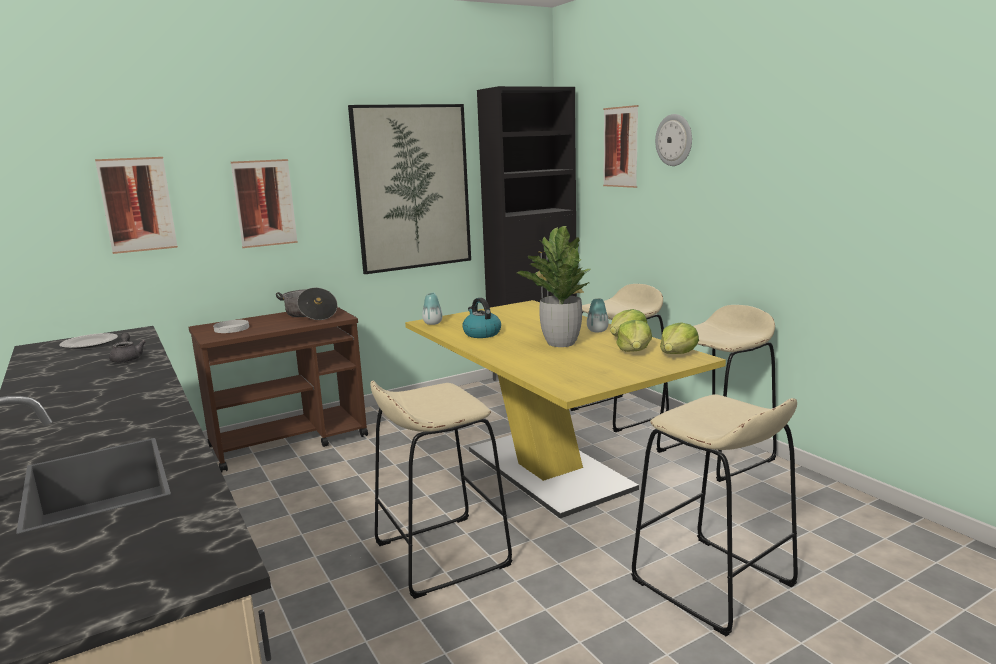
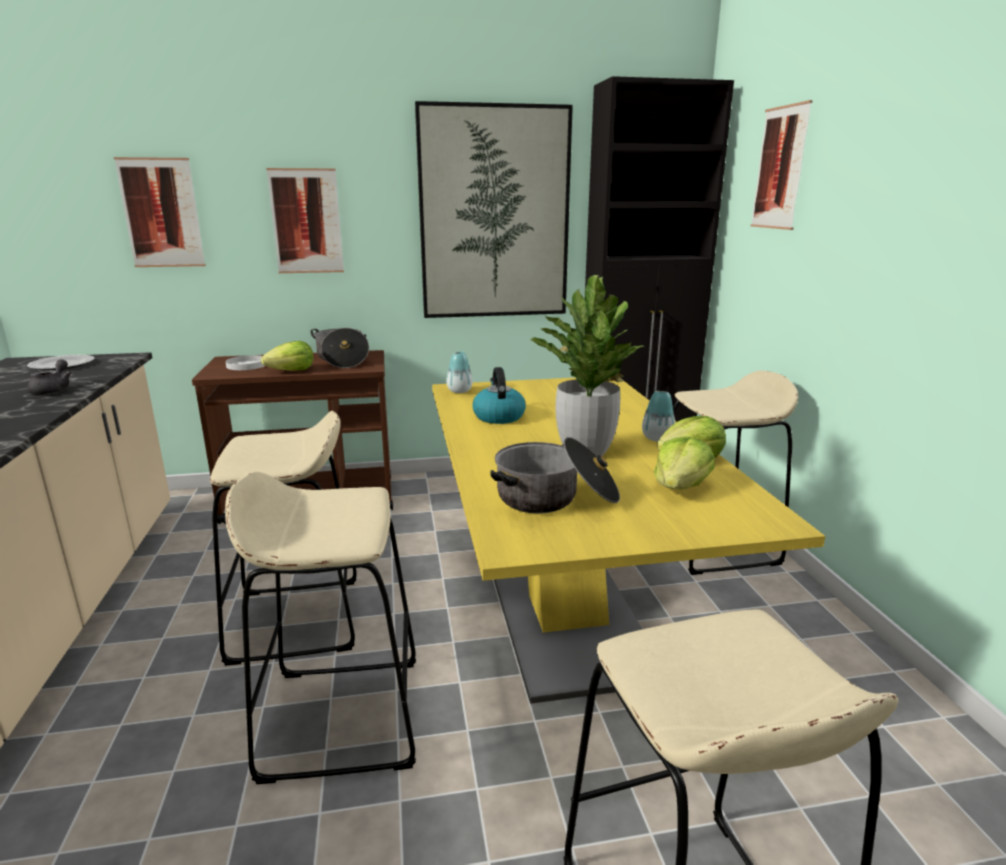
camera: 20 degrees right, 5 degrees up
wall clock [655,114,692,166] -> none
beige stool [656,305,777,482] -> beige stool moved to [210,411,357,666]
lettuce [660,322,699,354] -> lettuce moved to [261,341,313,371]
none -> cooking pot [490,437,620,513]

